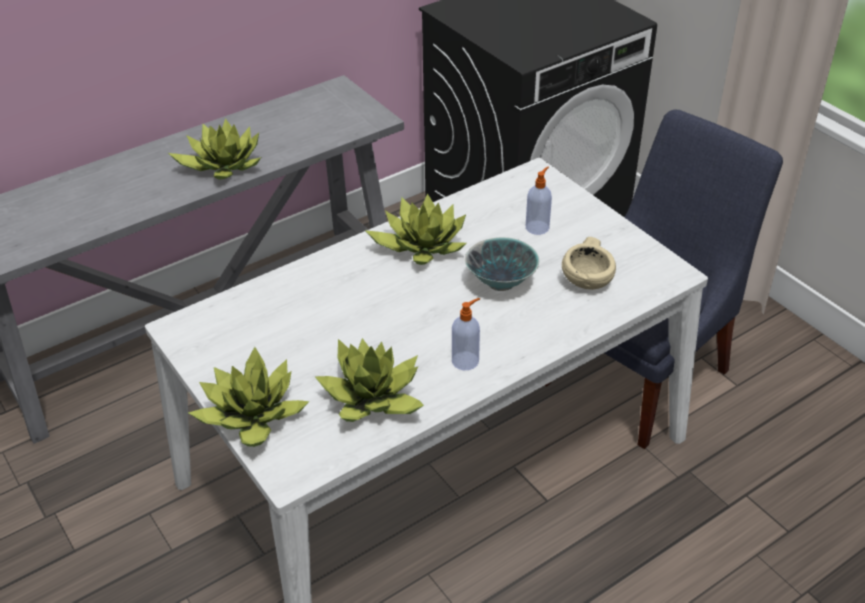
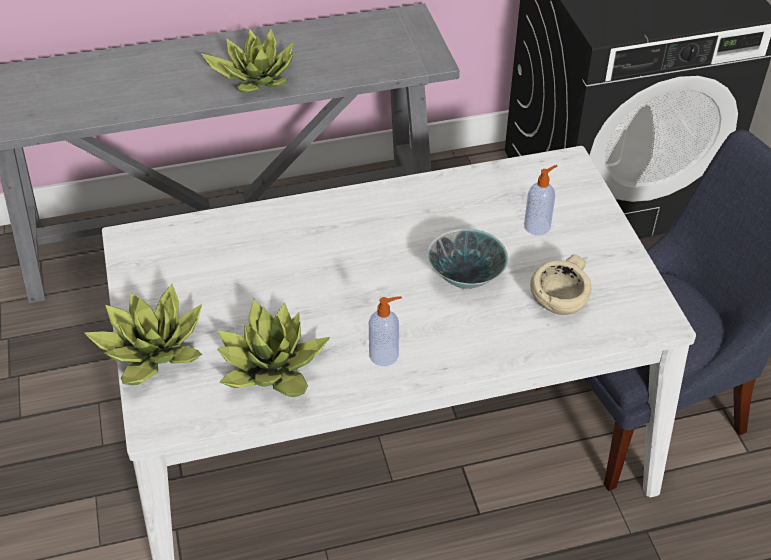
camera: 20 degrees right, 5 degrees up
potted plant [365,193,467,265] -> none

